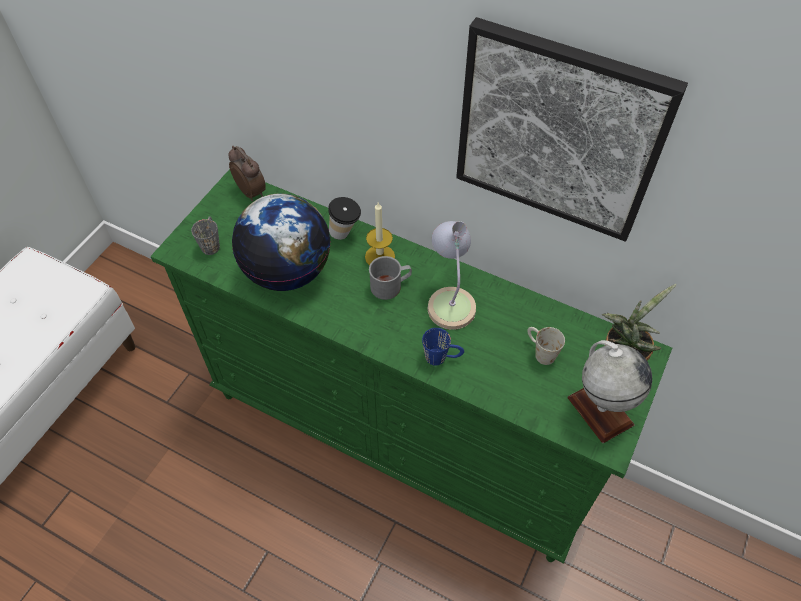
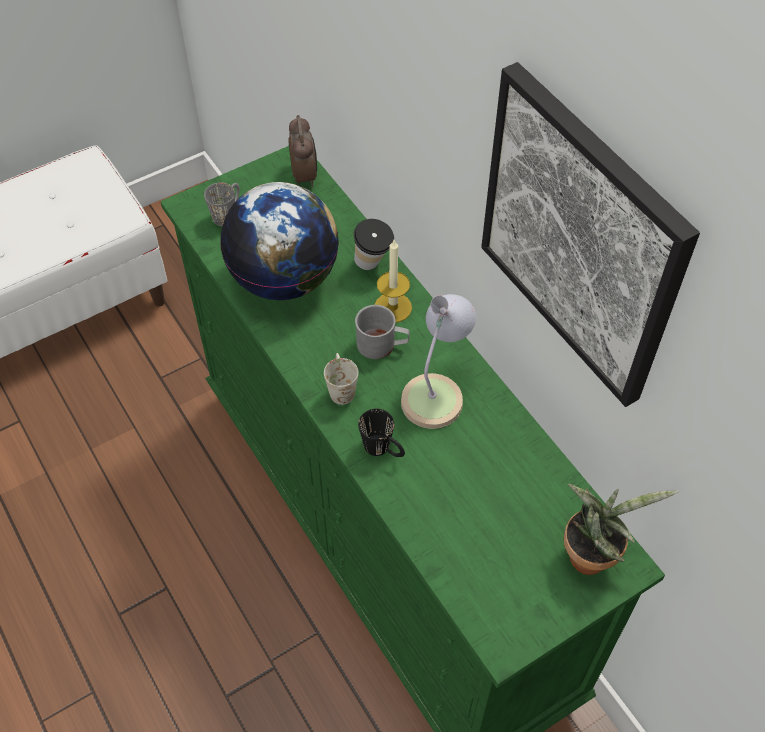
camera: 30 degrees right, 0 degrees up
blue mug [422,328,464,366] -> black mug [358,409,405,457]
white mug [527,327,565,365] -> white mug moved to [324,353,359,405]
globe [568,340,652,443] -> none

